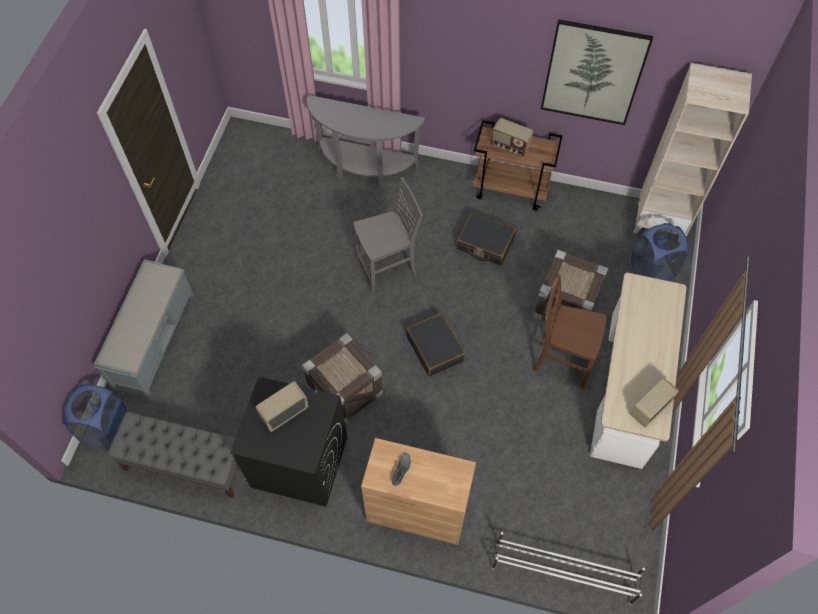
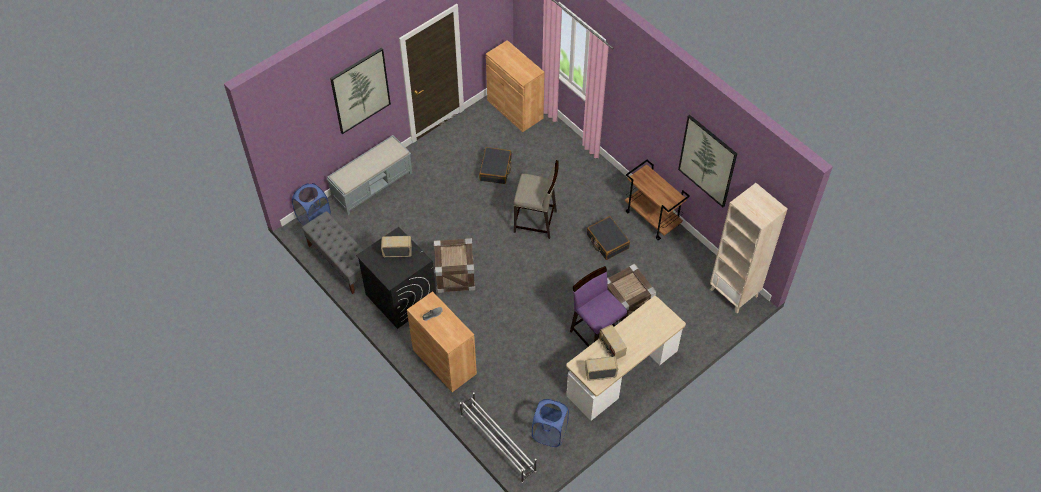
camera: 35 degrees right, 5 degrees down
grey console table [306,95,425,187] -> none
grey chair [354,177,423,293] -> beige stool [514,160,559,239]
black suitcase [406,313,465,377] -> black suitcase moved to [479,147,512,184]
radio [491,118,534,157] -> radio moved to [599,324,627,360]
brown chair [533,274,607,389] -> purple stool [570,266,627,347]
blue laundry basket [631,223,689,281] -> blue laundry basket moved to [532,399,569,447]
none -> picture [330,47,391,134]
none -> brown cabinet [486,40,545,132]

